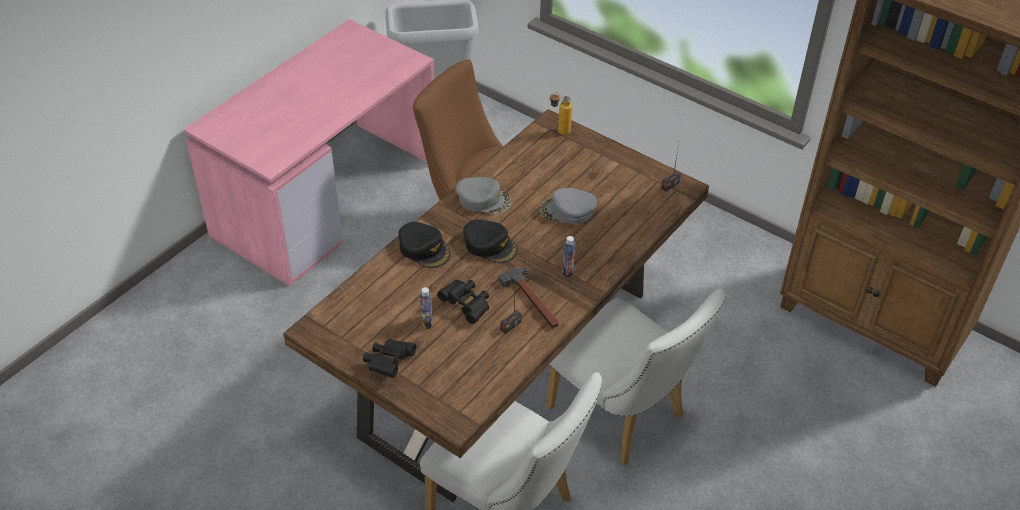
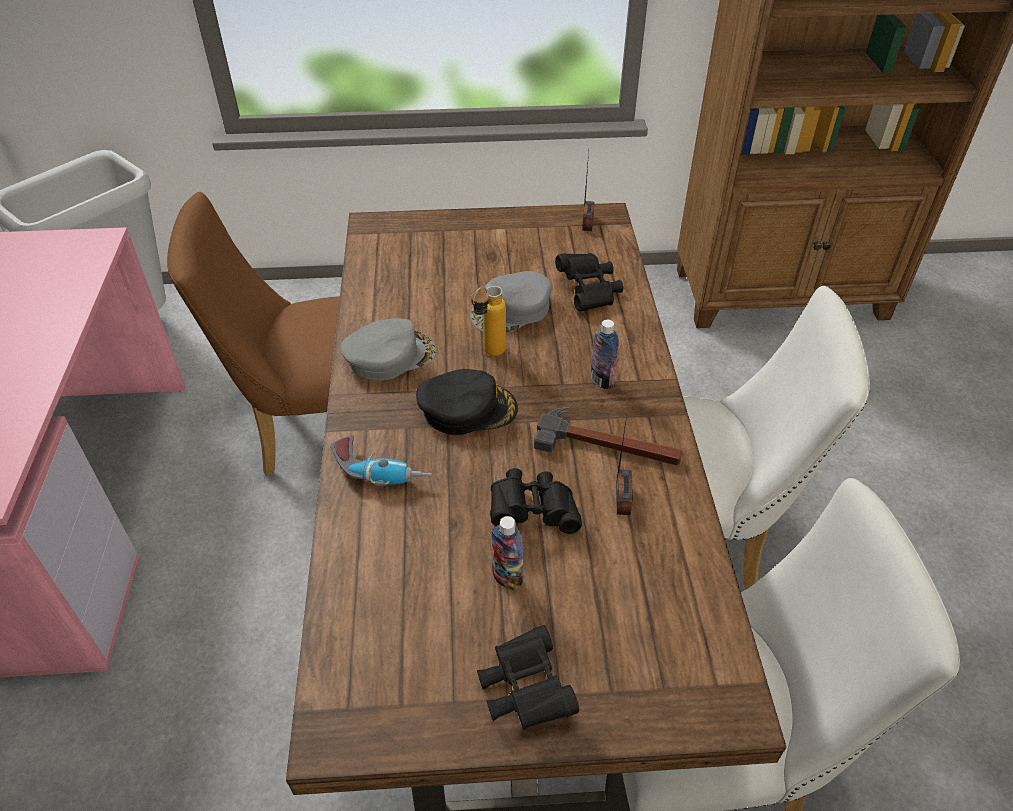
camera: 40 degrees left, 0 degrees up
black cap [399,222,451,268] -> power drill [330,435,432,486]
bottle [549,92,572,135] -> bottle moved to [471,286,506,356]
none -> black binoculars [555,253,623,312]

